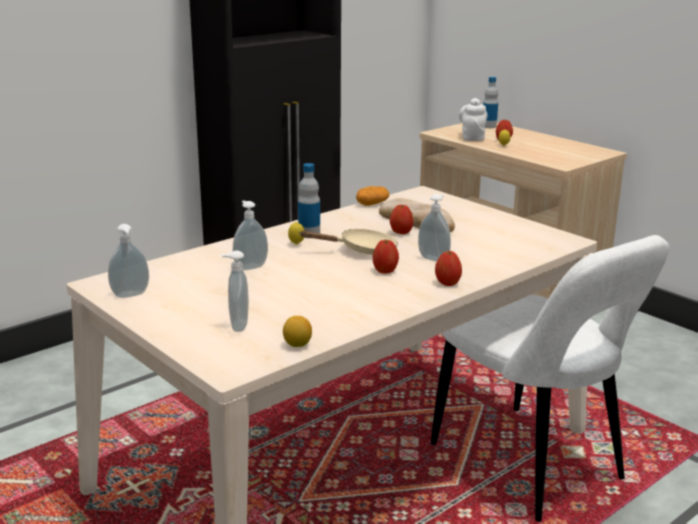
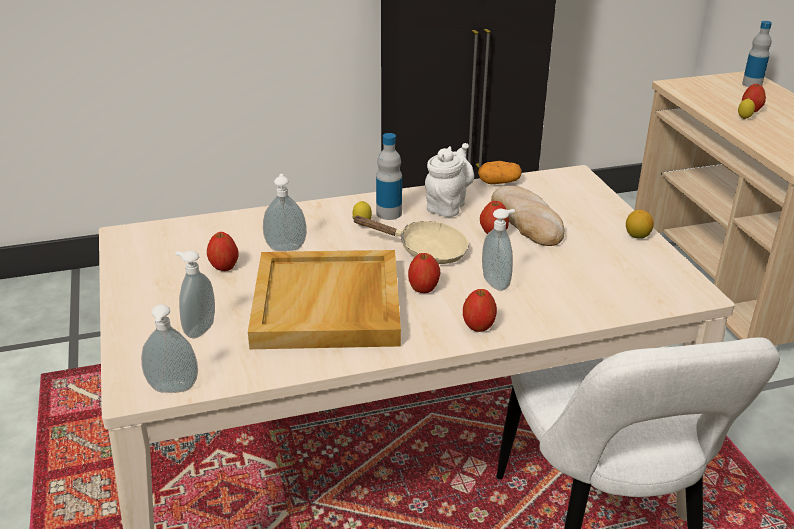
camera: 25 degrees right, 10 degrees up
soap dispenser [108,224,149,298] -> soap dispenser moved to [141,304,198,393]
lemon [283,316,312,347] -> lemon moved to [626,210,654,239]
white teapot [459,98,488,141] -> white teapot moved to [425,143,474,217]
none -> apple [207,232,239,271]
none -> beige tray [248,250,401,349]

